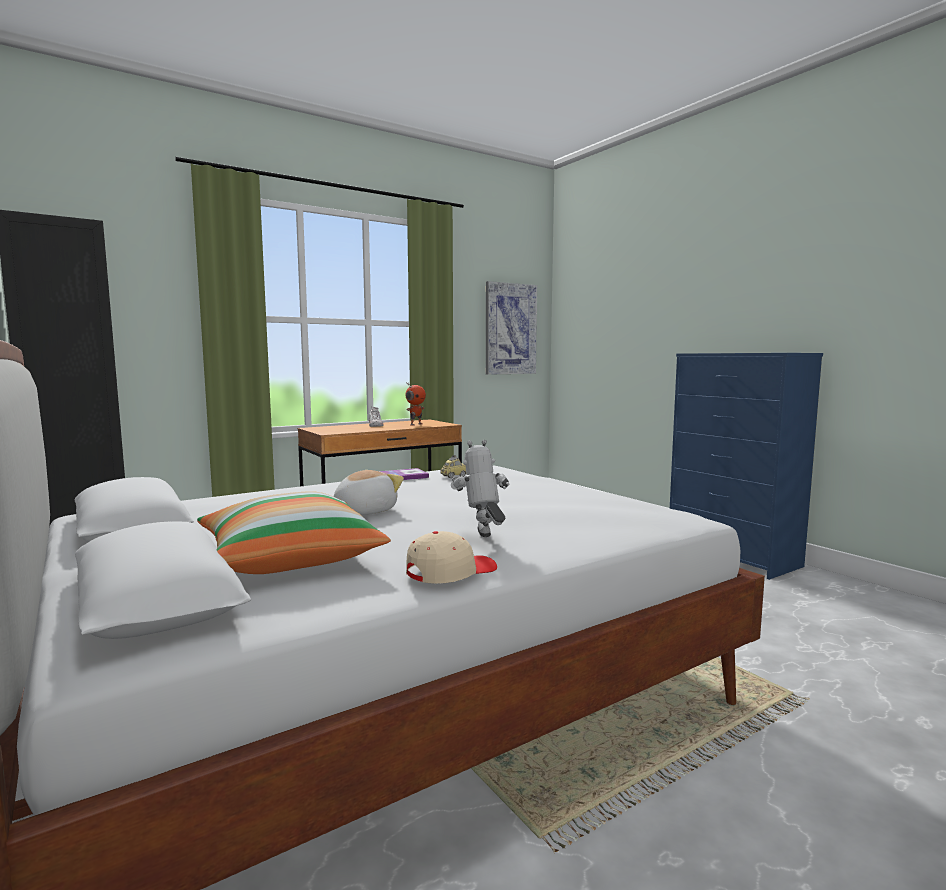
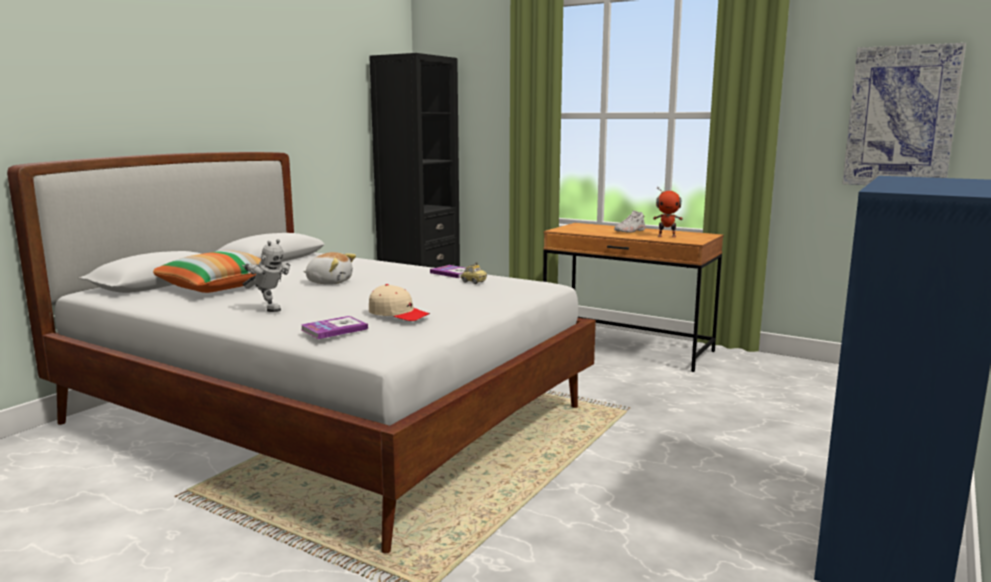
camera: 65 degrees right, 5 degrees up
beige cap [406,531,497,584] -> beige cap moved to [369,284,430,321]
toy robot [451,440,509,537] -> toy robot turned 75 degrees clockwise [242,239,290,312]
none -> book [301,316,368,339]

